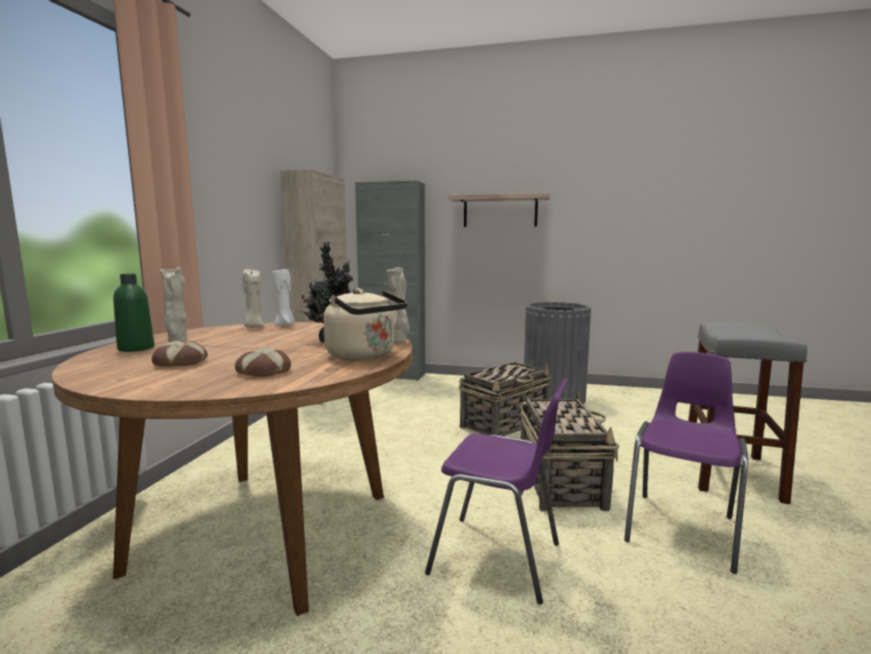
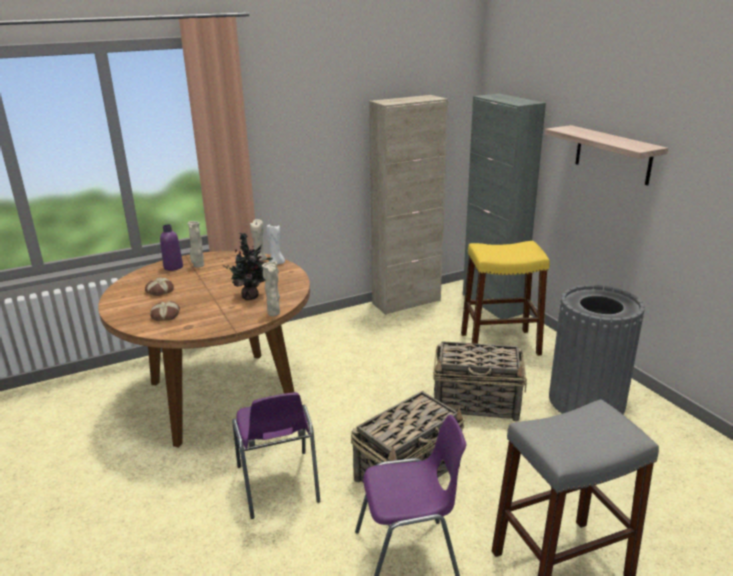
camera: 50 degrees right, 15 degrees up
green bottle [113,274,154,352] -> purple bottle [160,224,183,271]
beige kettle [324,288,407,361] -> none
none -> yellow stool [461,241,550,356]

